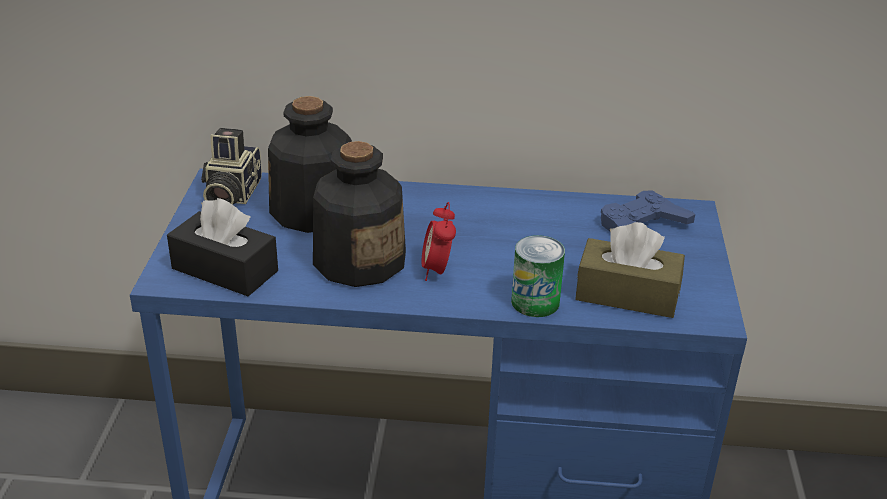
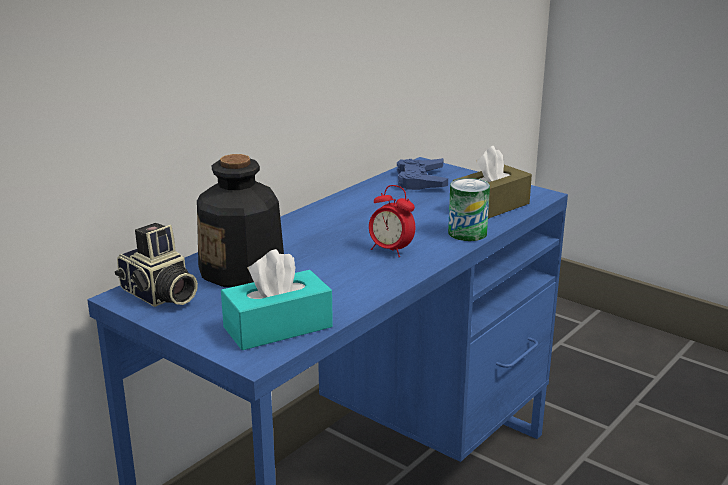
camera: 55 degrees left, 10 degrees down
black tissue box [167,198,278,296] -> turquoise tissue box [221,249,333,350]
bottle [313,141,406,287] -> none

